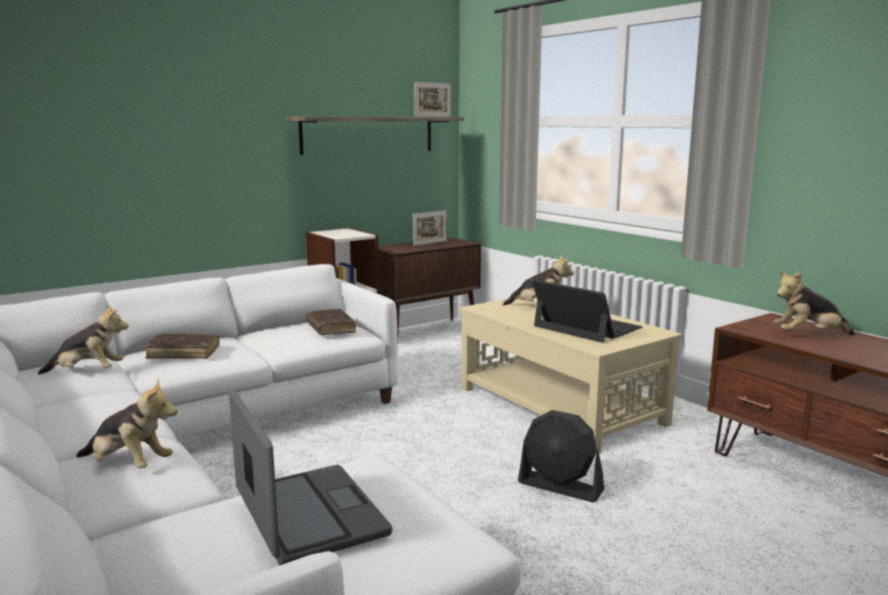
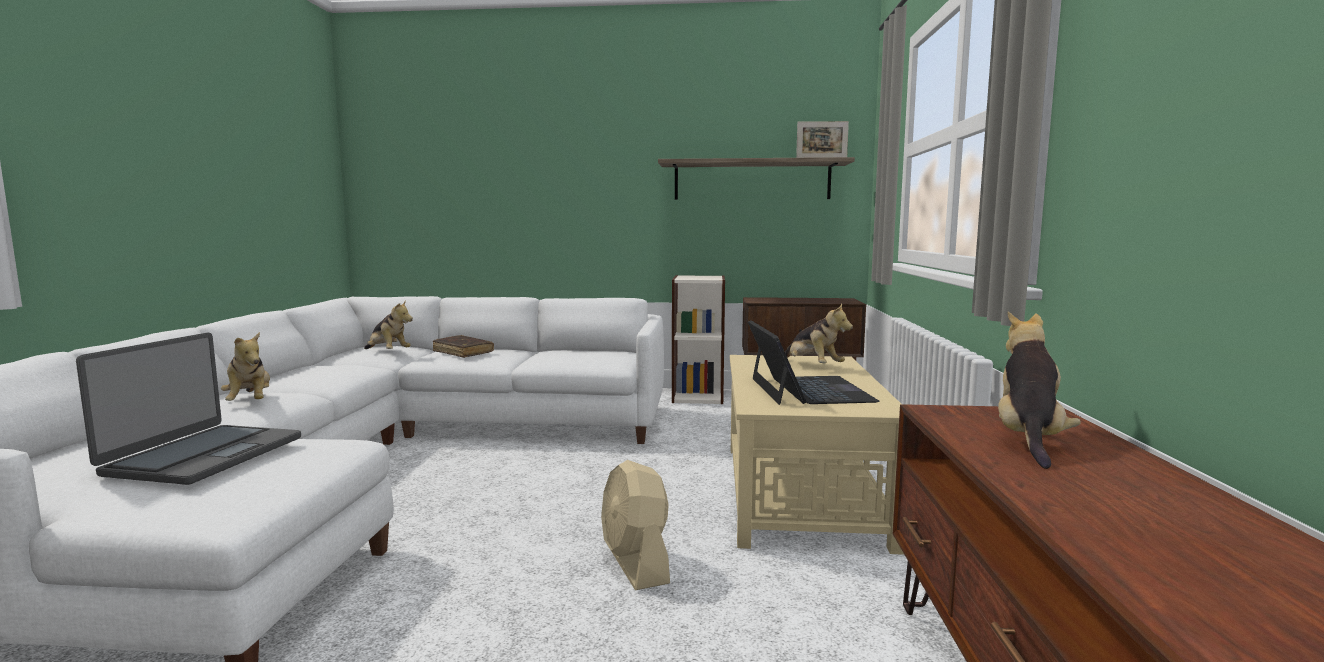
camera: 40 degrees right, 5 degrees down
brown book [305,309,356,335] -> none
picture frame [413,210,446,246] -> none
black fan [518,410,604,502] -> beige fan [601,460,670,590]
plush toy [774,271,854,335] -> plush toy turned 75 degrees clockwise [998,311,1081,469]

